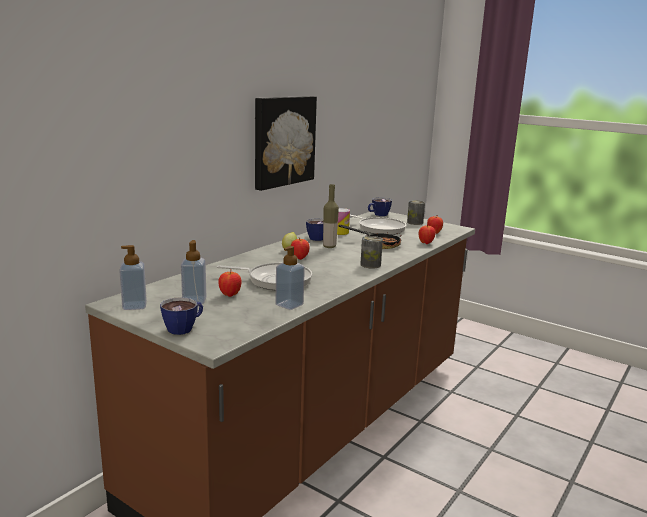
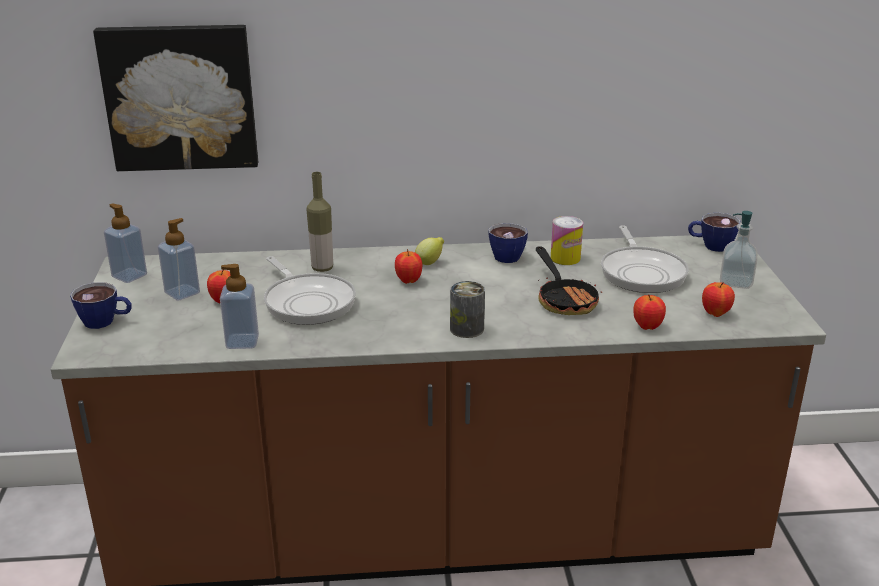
camera: 50 degrees right, 10 degrees up
picture [255,96,317,191] -> picture moved to [93,25,258,171]
bottle [323,184,339,248] -> bottle moved to [306,172,333,272]
can [407,200,425,225] -> soap dispenser [720,211,757,289]

